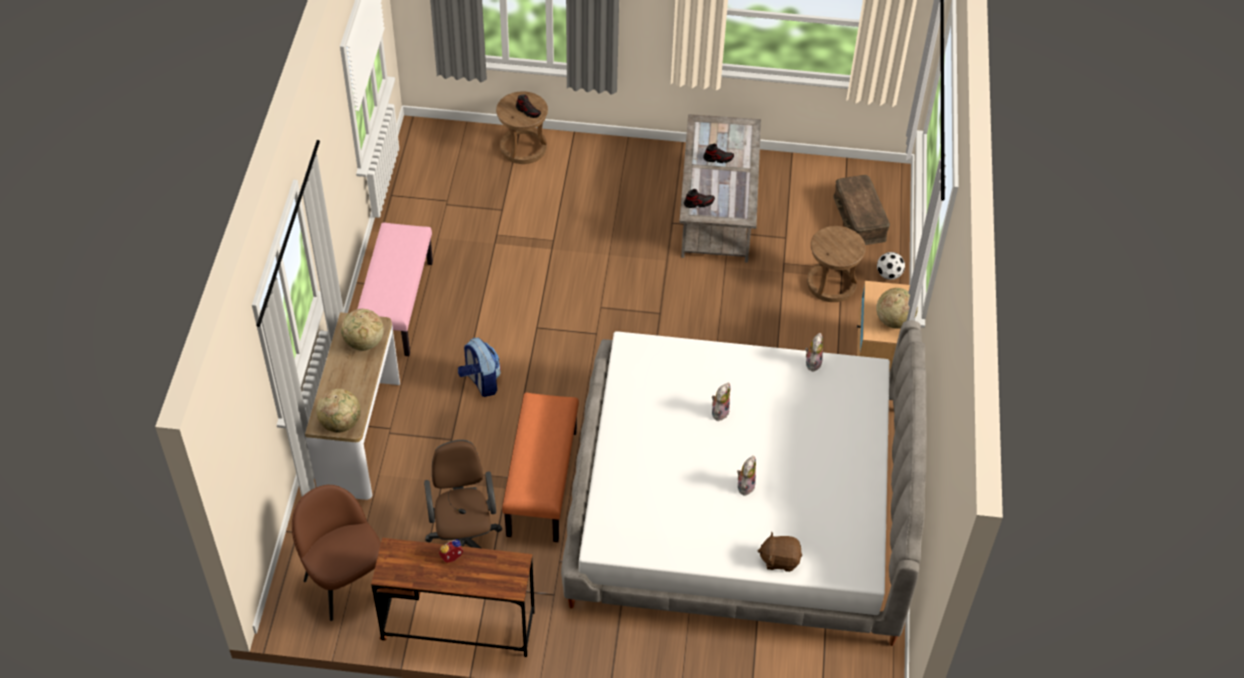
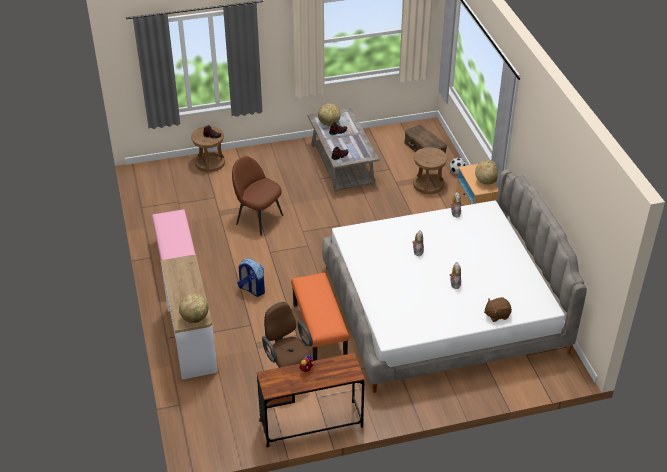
camera: 20 degrees left, 10 degrees down
brown chair [292,485,381,621] -> brown chair moved to [232,156,283,236]
globe [341,309,384,351] -> globe moved to [318,103,341,126]

